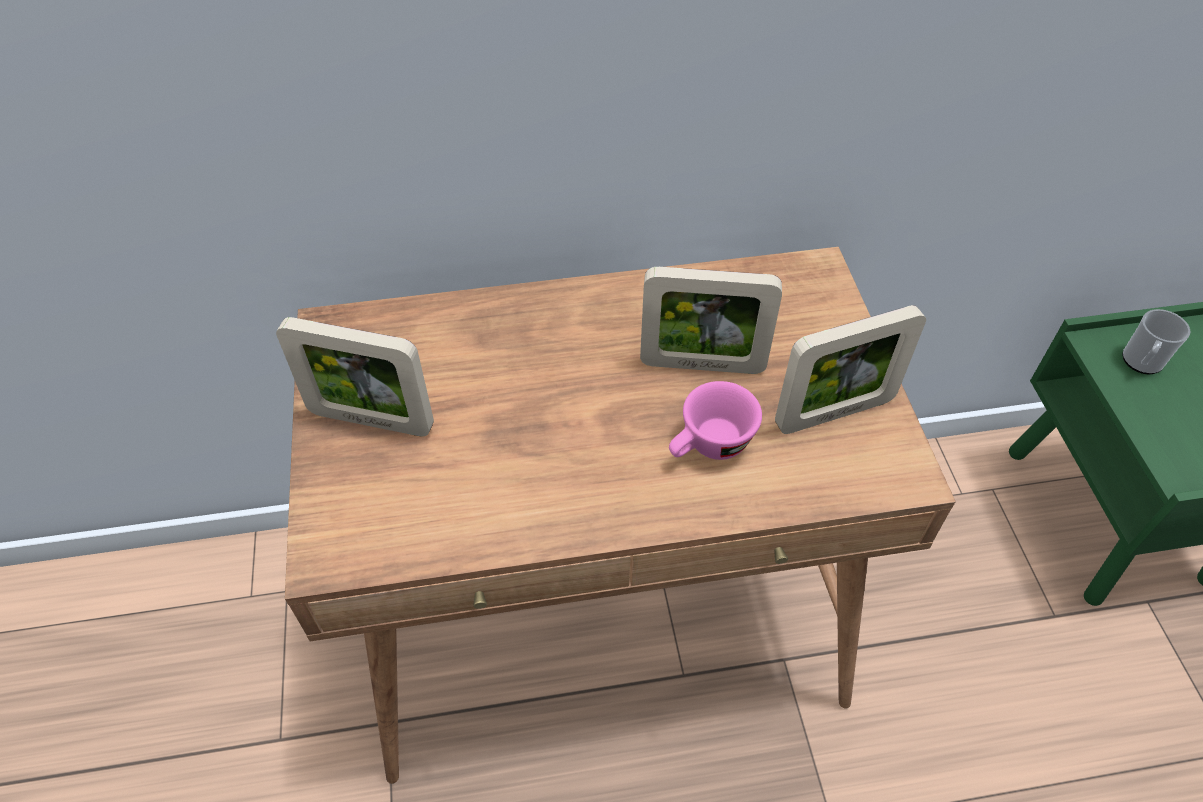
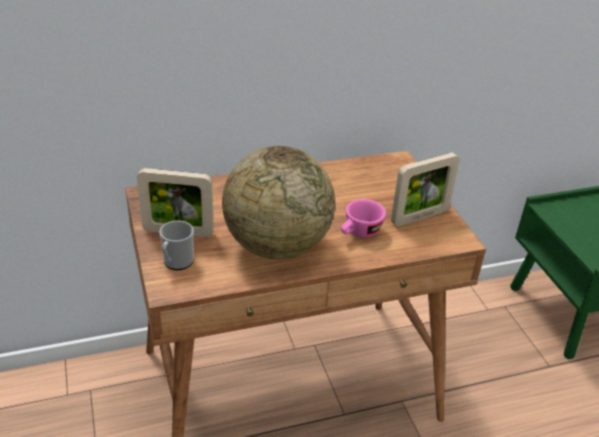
camera: 10 degrees left, 15 degrees down
picture frame [640,267,782,374] -> none
mug [1122,309,1190,374] -> mug moved to [159,220,194,270]
none -> globe [222,146,335,259]

